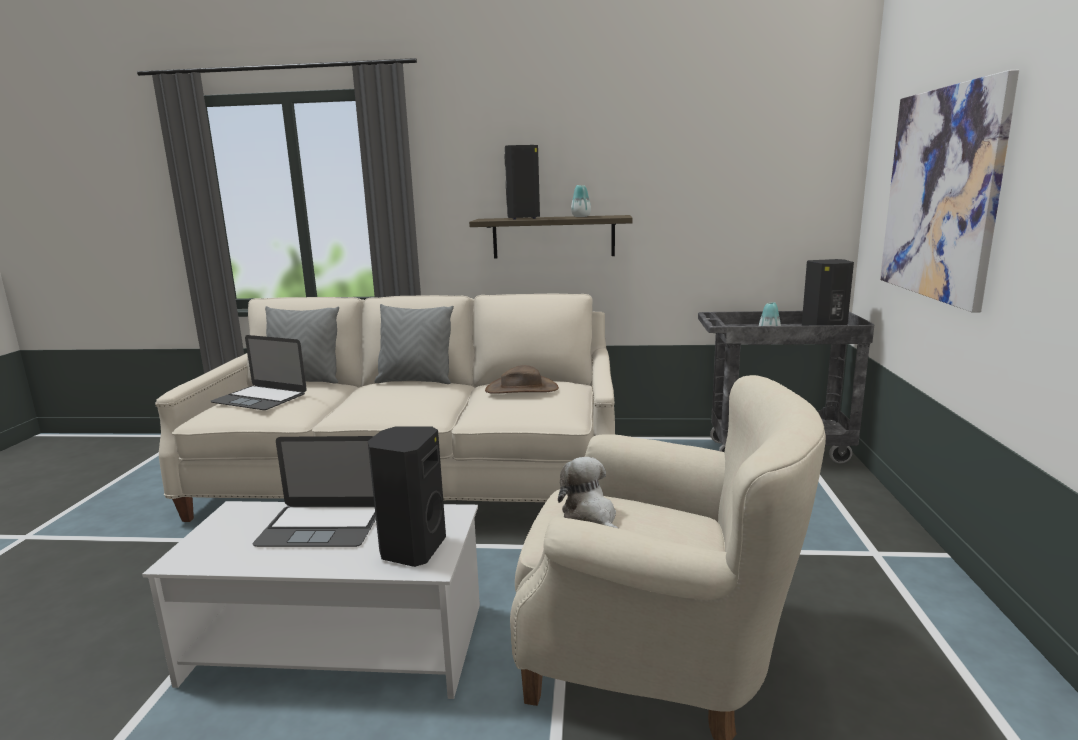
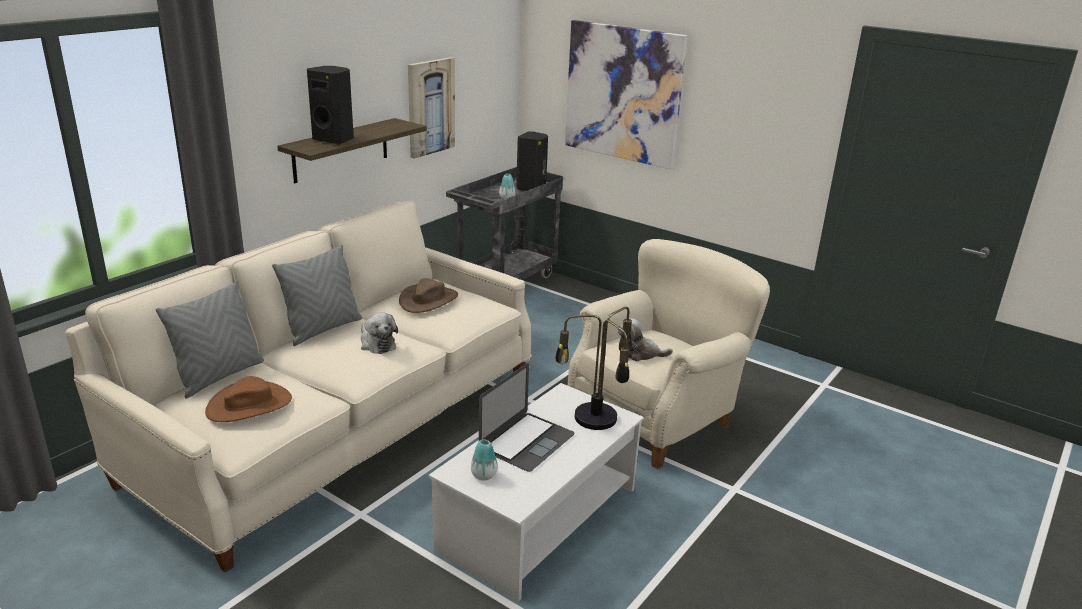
camera: 60 degrees left, 10 degrees up
laptop [210,335,307,410] -> brown hat [205,376,292,422]
black speaker [368,426,446,567] -> table lamp [556,307,632,430]
vase [571,185,591,217] -> vase moved to [471,439,498,480]
none -> plush toy [361,313,398,354]
none -> picture [408,57,455,159]

